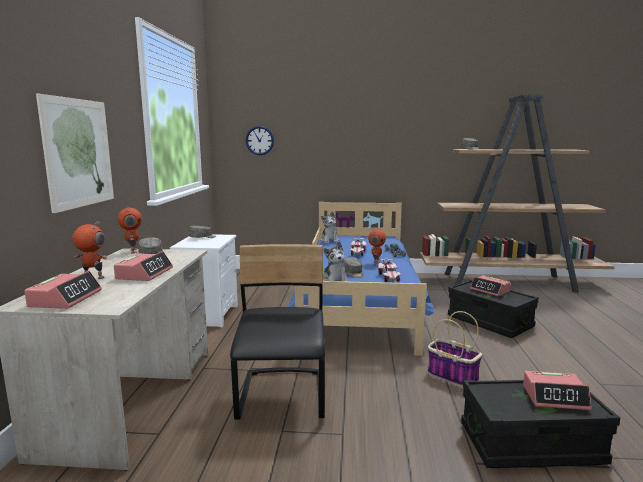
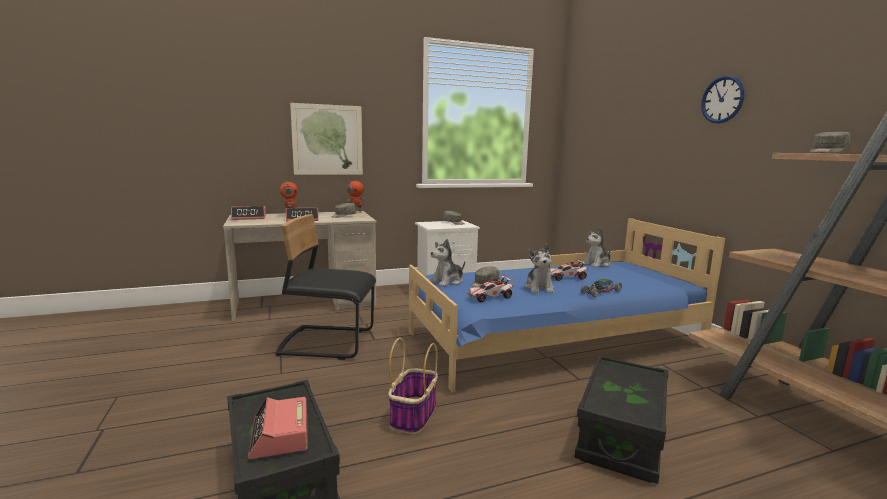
camera: 65 degrees right, 0 degrees up
black chair [230,244,325,420] -> black chair turned 150 degrees counterclockwise [275,214,376,360]
wall clock [246,126,274,155] -> wall clock moved to [701,76,745,124]
toy robot [368,229,386,265] -> plush toy [525,244,554,293]
alarm clock [470,275,510,296] -> none

